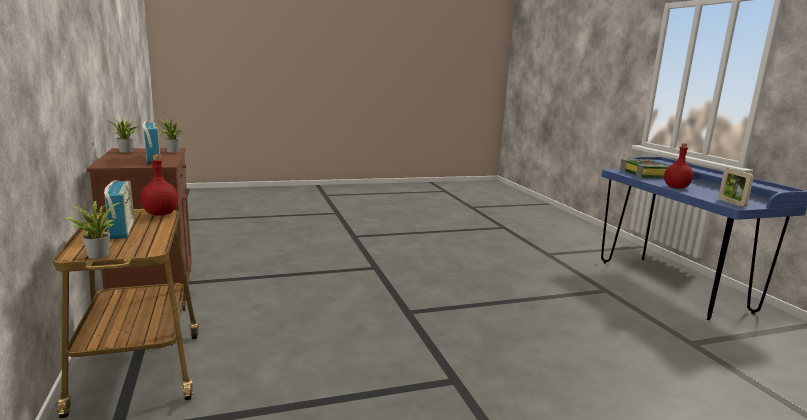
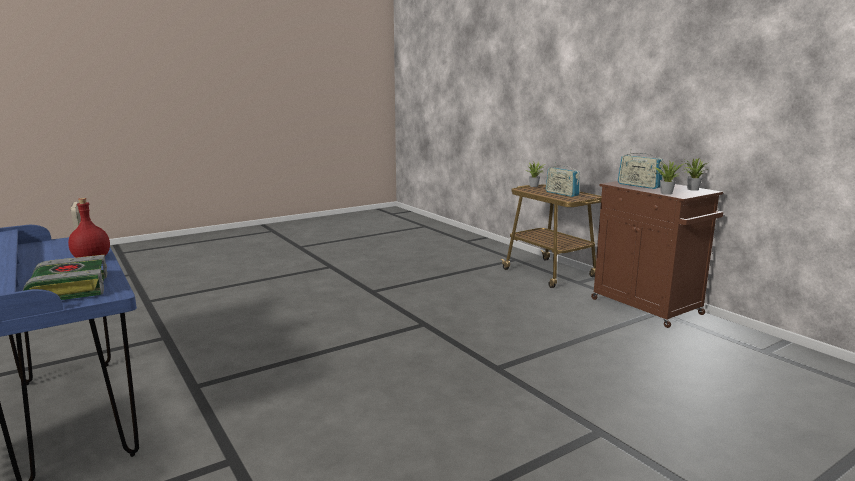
camera: 165 degrees right, 0 degrees up
red bottle [141,154,178,216] -> none

